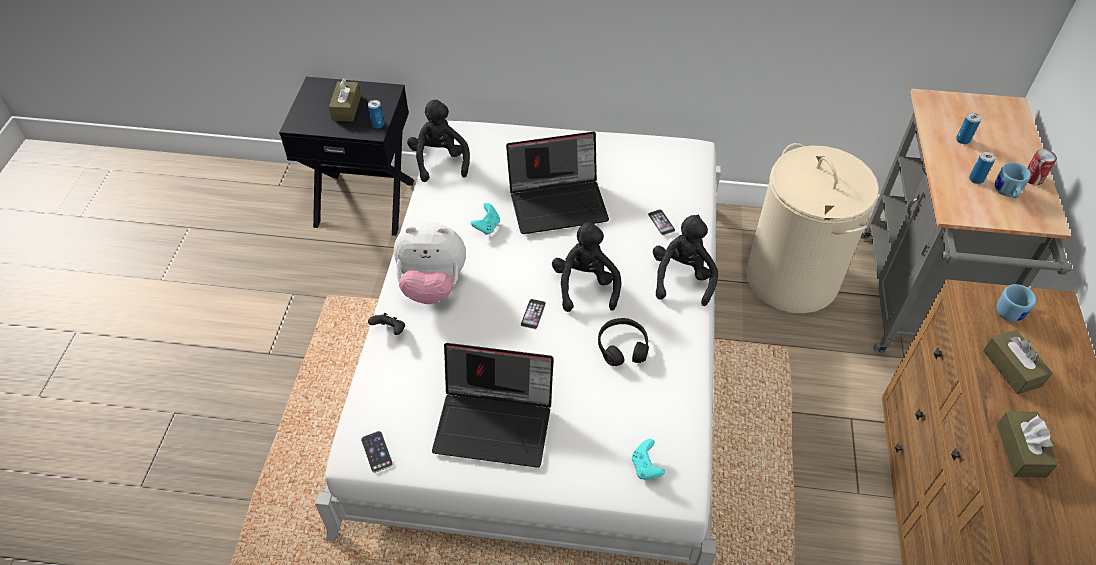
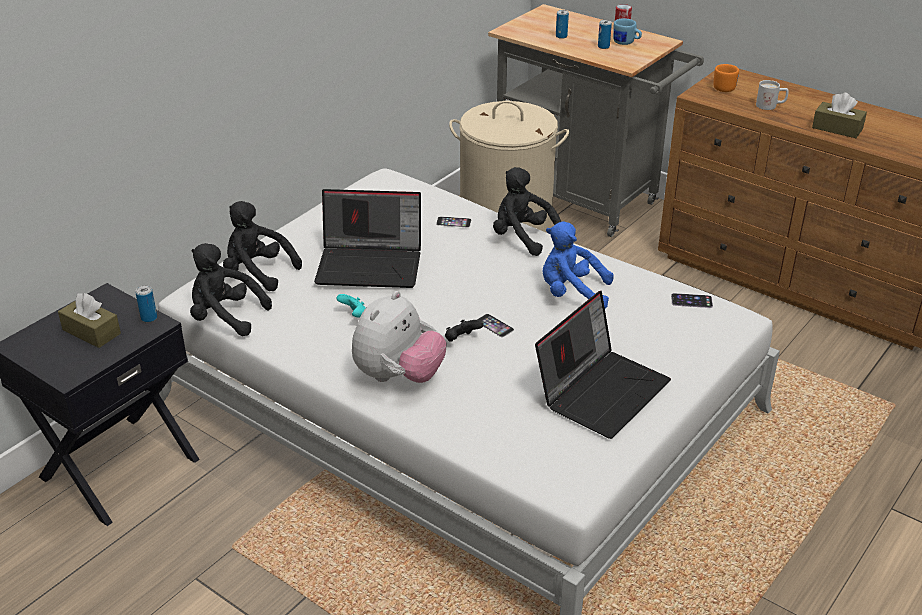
camera: 60 degrees left, 15 degrees down
phone [361,431,393,473] -> phone moved to [671,293,713,308]
black game controller [368,313,405,335] -> black game controller moved to [445,320,483,342]
laptop [506,132,609,234] -> laptop turned 75 degrees clockwise [314,189,421,288]
black plush toy [552,221,621,312] -> black plush toy moved to [223,201,302,291]
black headphones [598,318,649,366] -> blue plush toy [543,222,614,309]
turquoise game controller [632,439,665,480] -> none
brown tissue box [983,330,1053,394] -> white mug [756,80,789,110]
blue mug [996,284,1036,322] -> orange mug [713,64,739,92]

